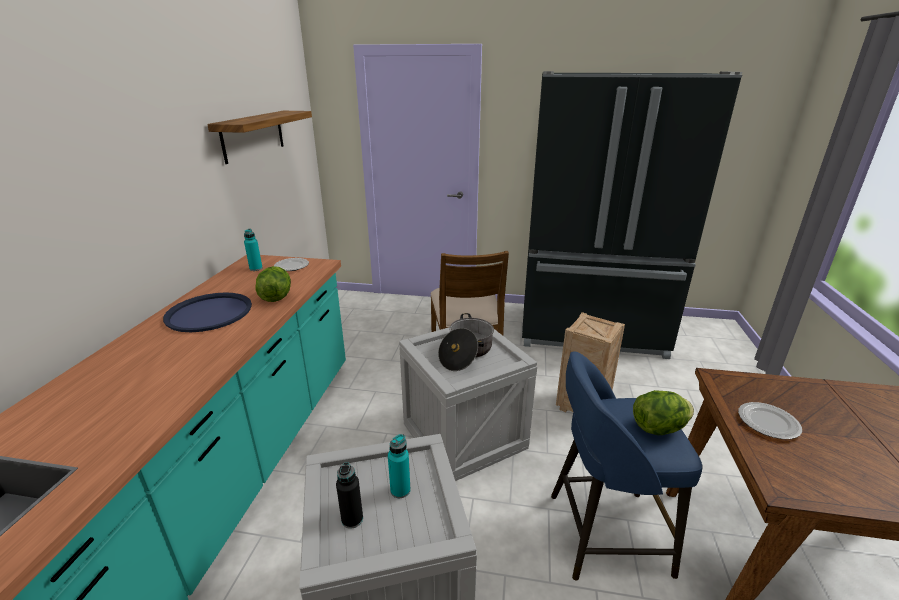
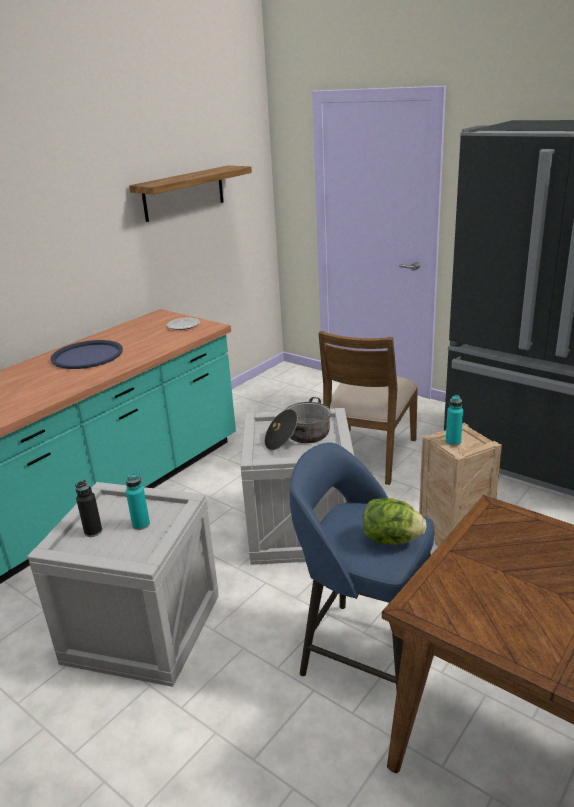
camera: 30 degrees right, 0 degrees up
turquoise bottle [244,229,263,271] -> turquoise bottle moved to [446,395,463,446]
lettuce [255,266,291,302] -> none
plate [738,402,802,439] -> none

